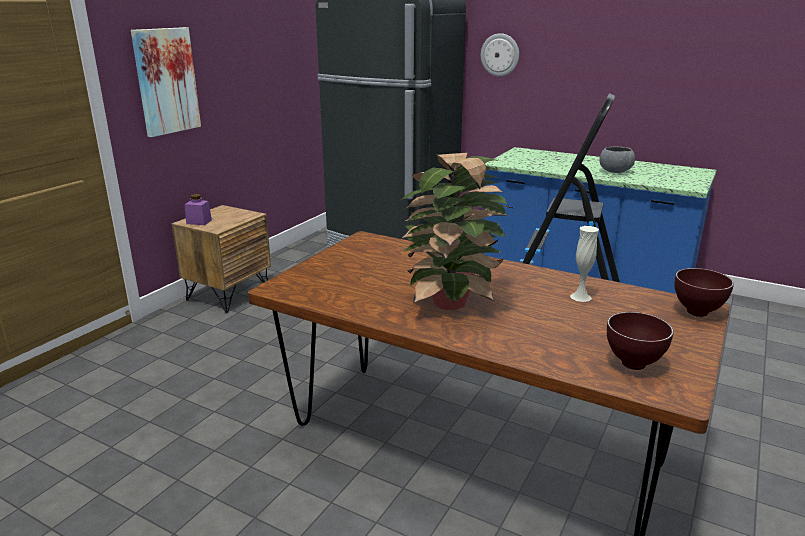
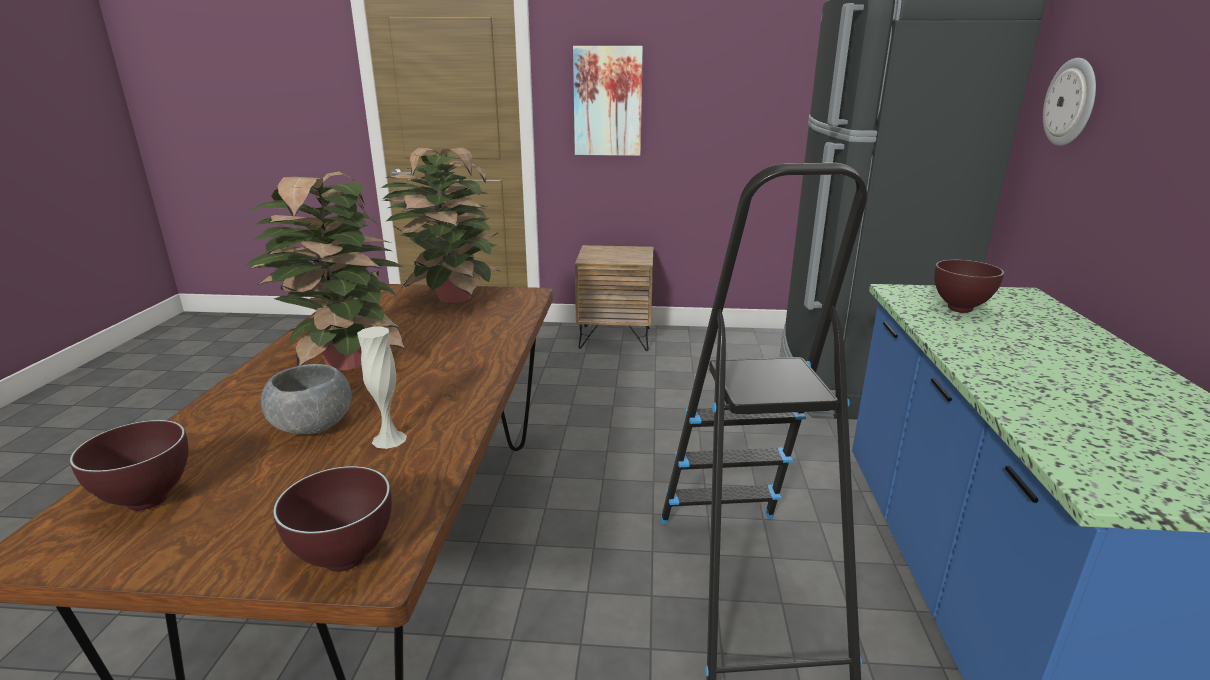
camera: 65 degrees right, 0 degrees up
purple jar [185,194,212,225] -> none
grey bowl [599,146,635,173] -> grey bowl moved to [260,364,352,435]
none -> potted plant [381,147,500,303]
none -> brown bowl [934,259,1004,313]

